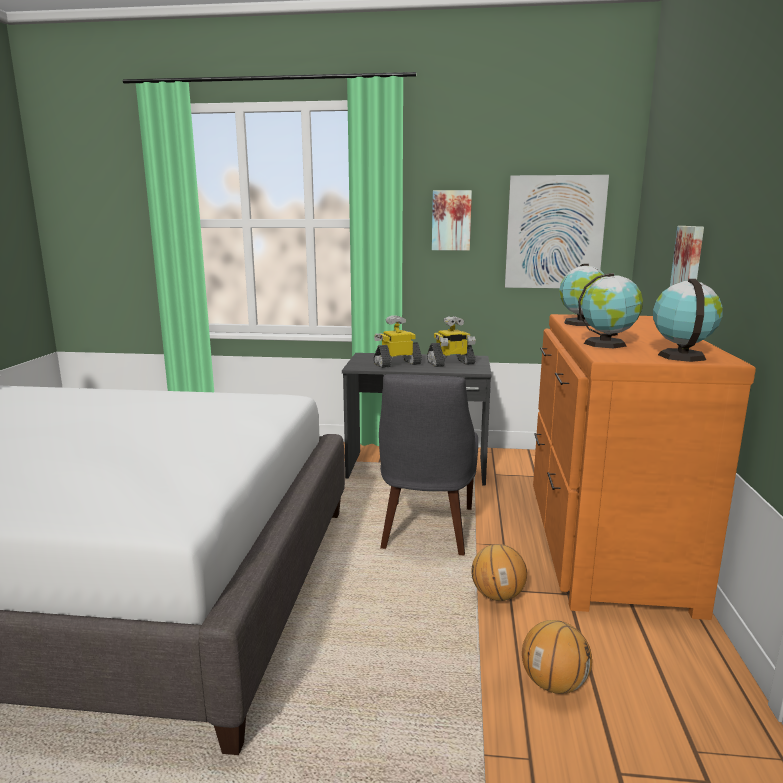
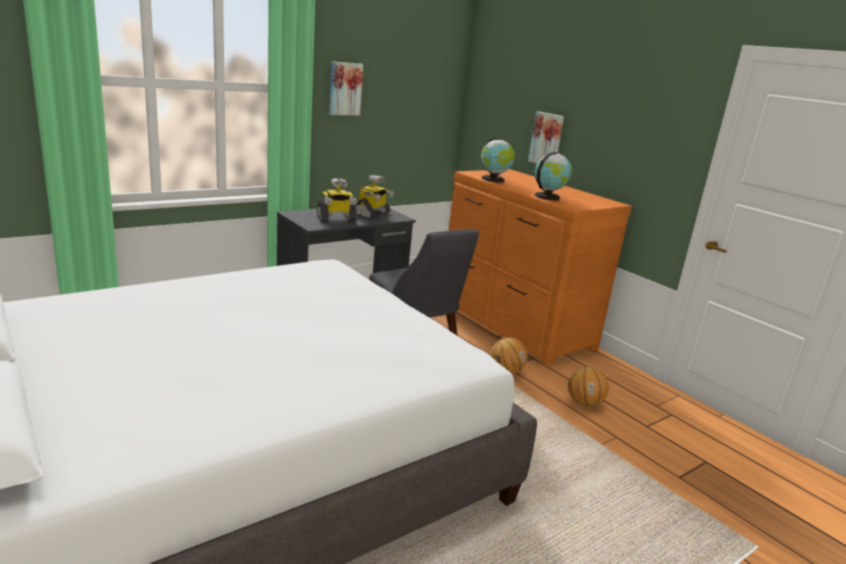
camera: 45 degrees left, 5 degrees up
toy robot [373,315,422,368] -> toy robot turned 135 degrees counterclockwise [317,178,357,222]
picture [505,175,609,288] -> none
globe [653,279,723,362] -> none

